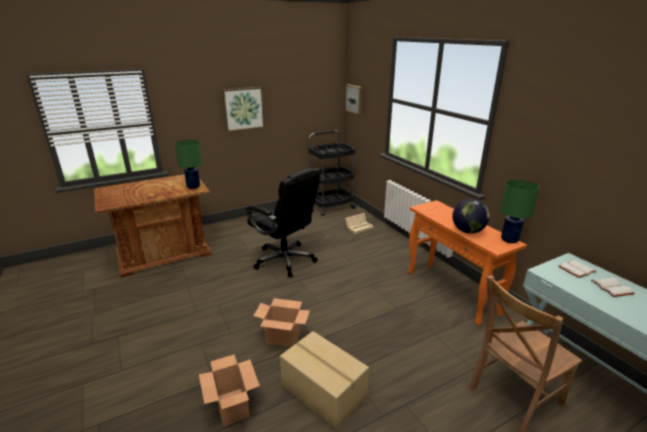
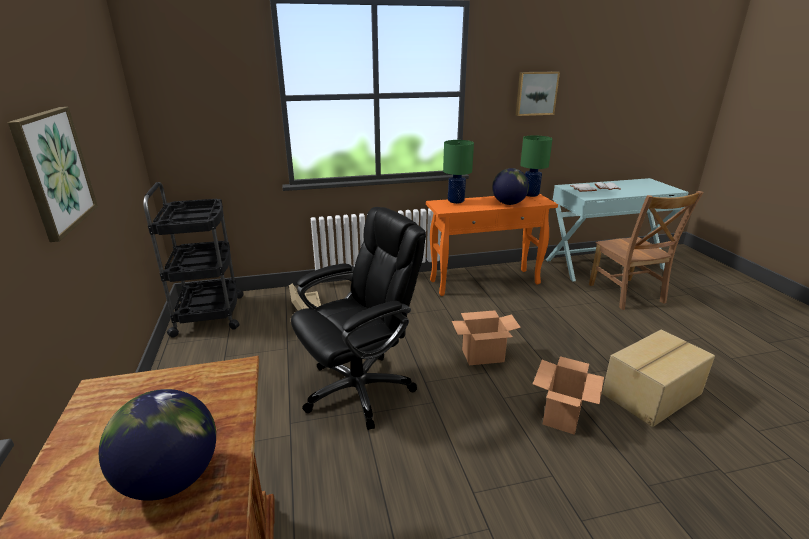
camera: 75 degrees left, 0 degrees up
green table lamp [175,140,202,189] -> green table lamp moved to [443,140,474,204]
cardboard box [199,354,260,427] -> cardboard box moved to [452,310,521,365]
picture [345,84,363,115] -> picture moved to [516,71,560,116]
none -> globe [99,389,216,501]

